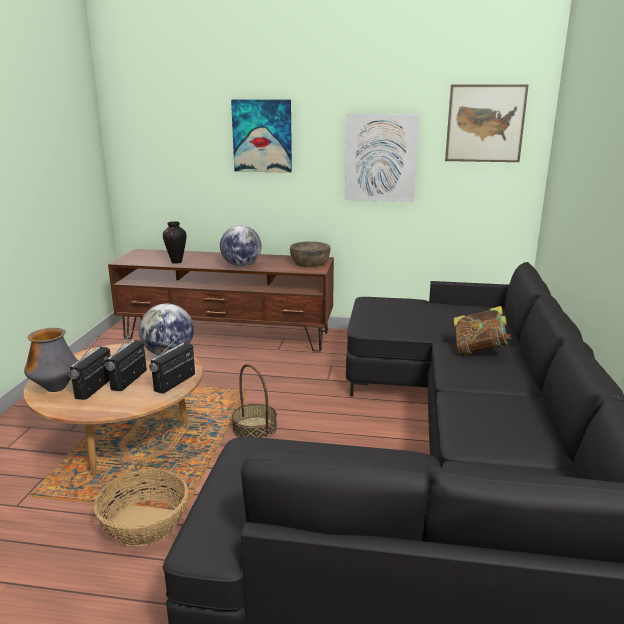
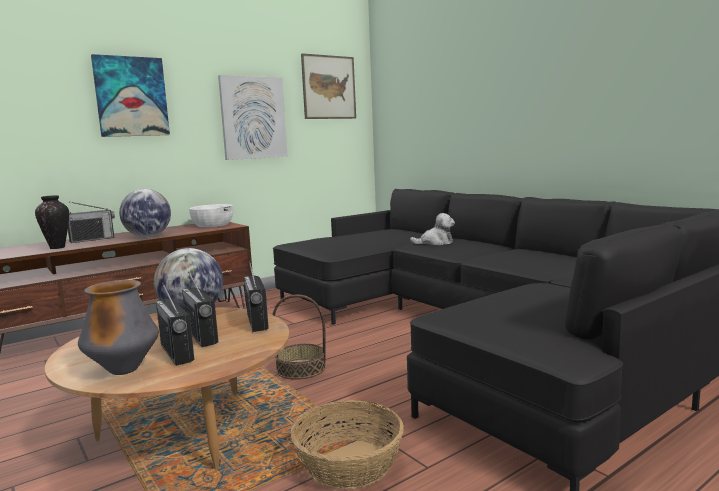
camera: 45 degrees left, 10 degrees down
brown bowl [290,241,330,267] -> white bowl [189,204,233,227]
book [454,306,512,356] -> plush toy [410,213,455,245]
none -> radio [68,202,115,243]

